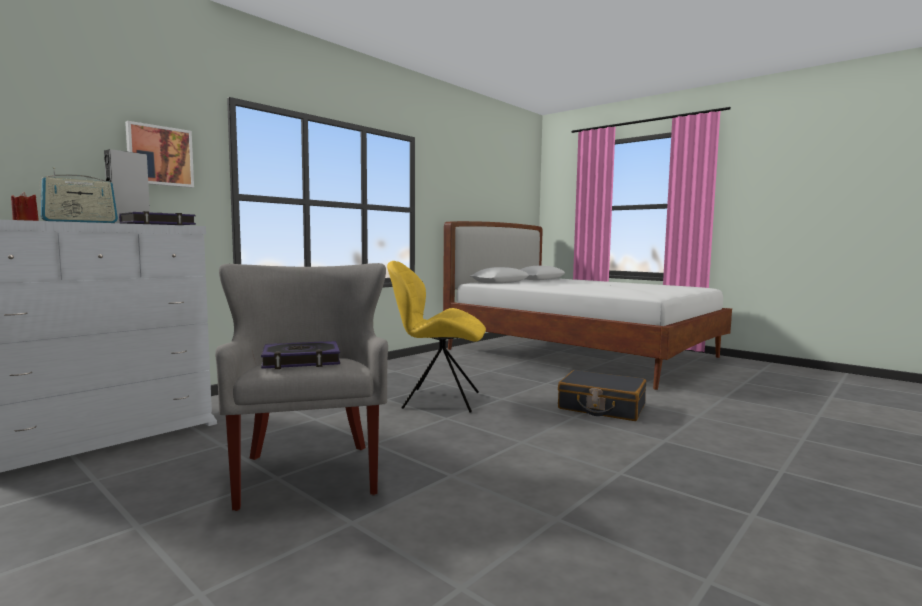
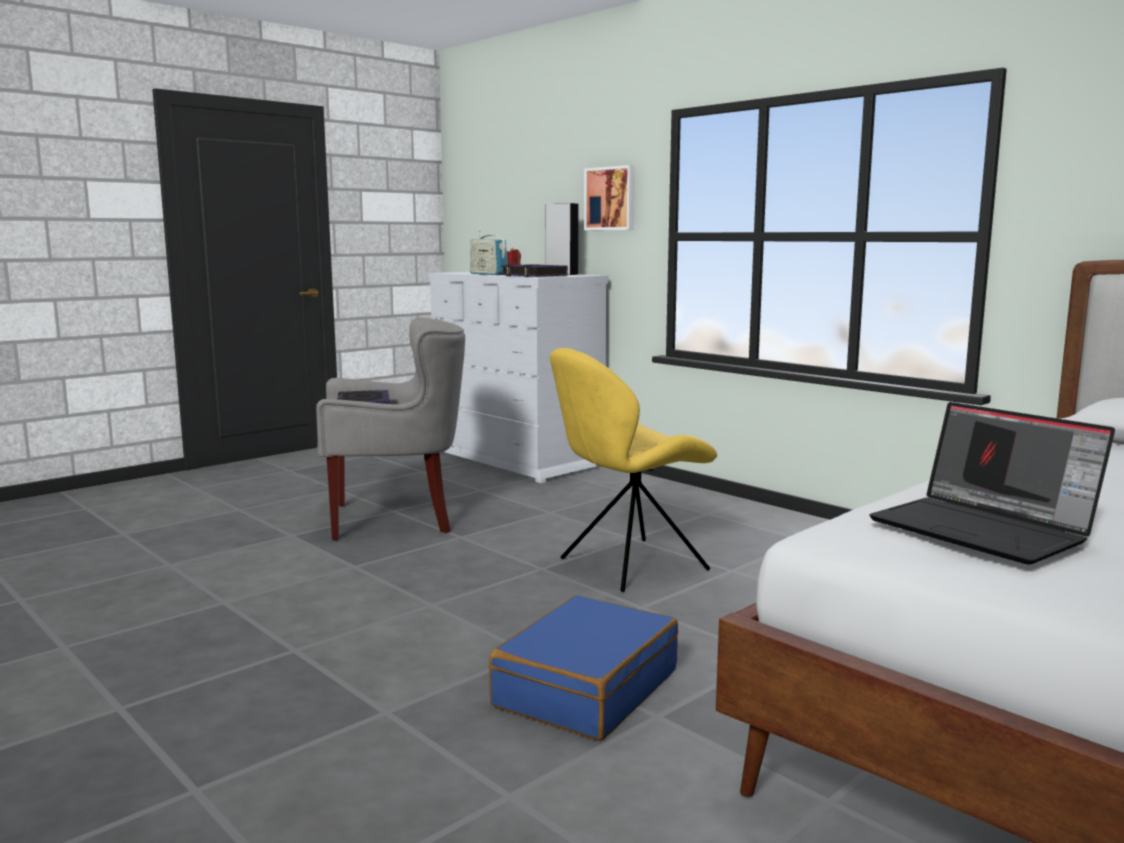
camera: 95 degrees right, 5 degrees up
yellow chair [387,261,486,413] -> yellow chair turned 135 degrees counterclockwise [550,348,717,592]
black suitcase [558,370,646,421] -> blue suitcase [489,595,678,741]
none -> laptop [869,402,1115,564]

